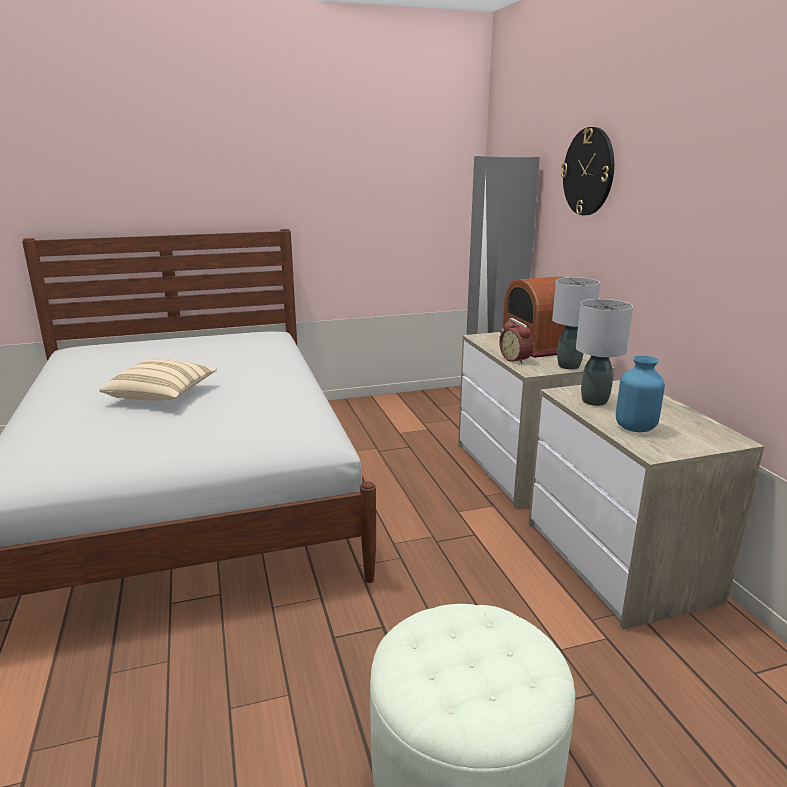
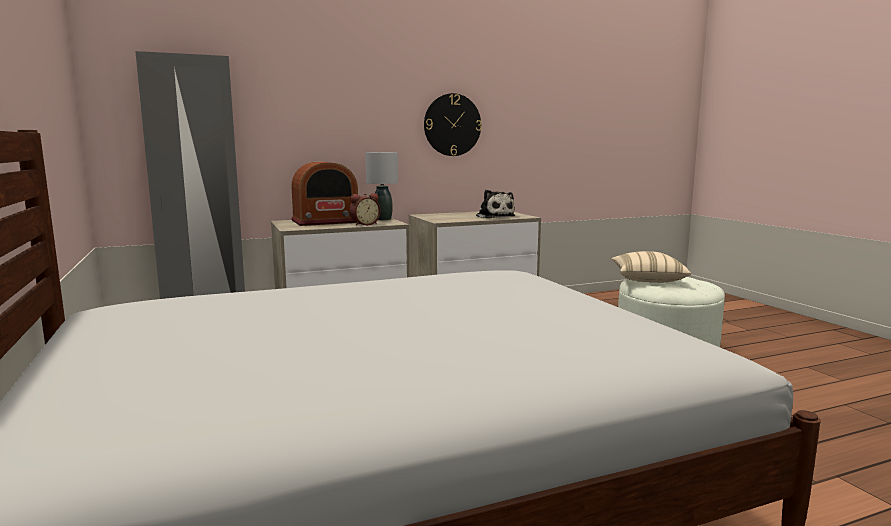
camera: 95 degrees left, 10 degrees down
beige pillow [100,359,217,401] -> beige pillow moved to [611,251,692,282]
wall clock [561,127,614,215] -> wall clock moved to [424,93,482,156]
grey table lamp [576,299,633,406] -> none
blue vase [616,355,665,432] -> plush toy [476,190,515,218]

